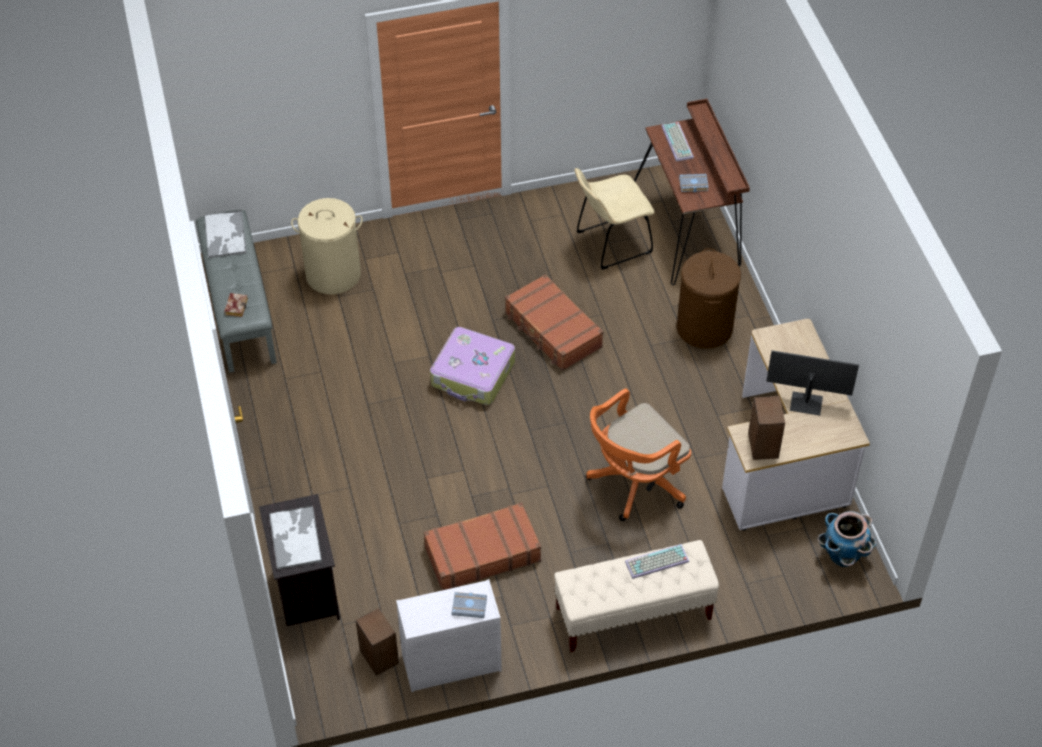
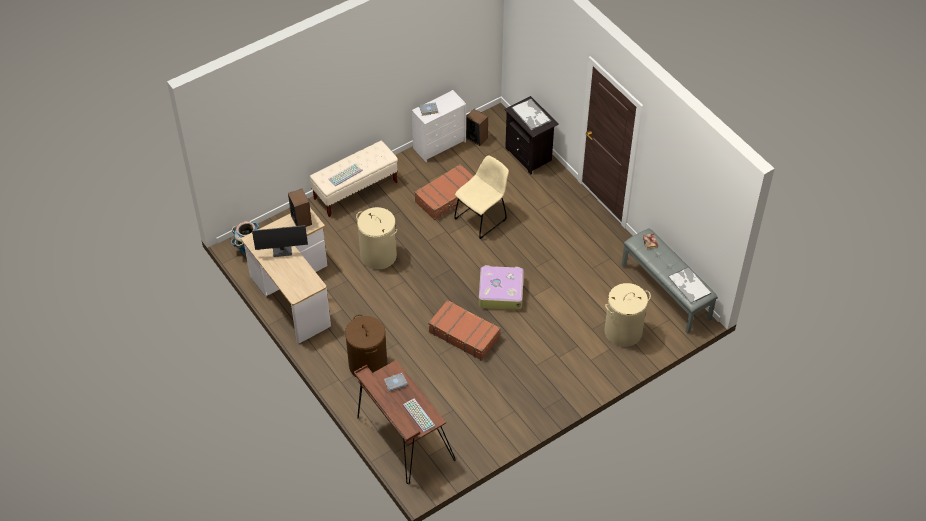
camera: 160 degrees right, 0 degrees up
beige chair [574,168,655,270] -> beige chair moved to [454,155,509,239]
orange office chair [586,388,691,521] -> beige laundry basket [356,207,397,270]

